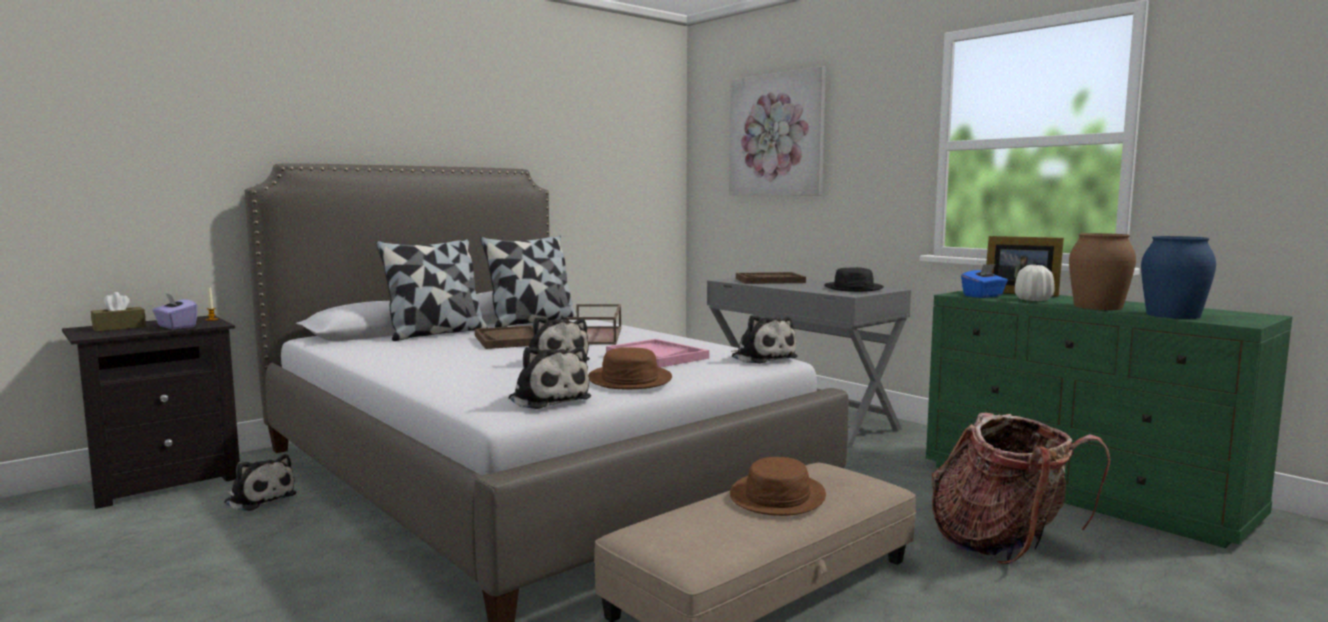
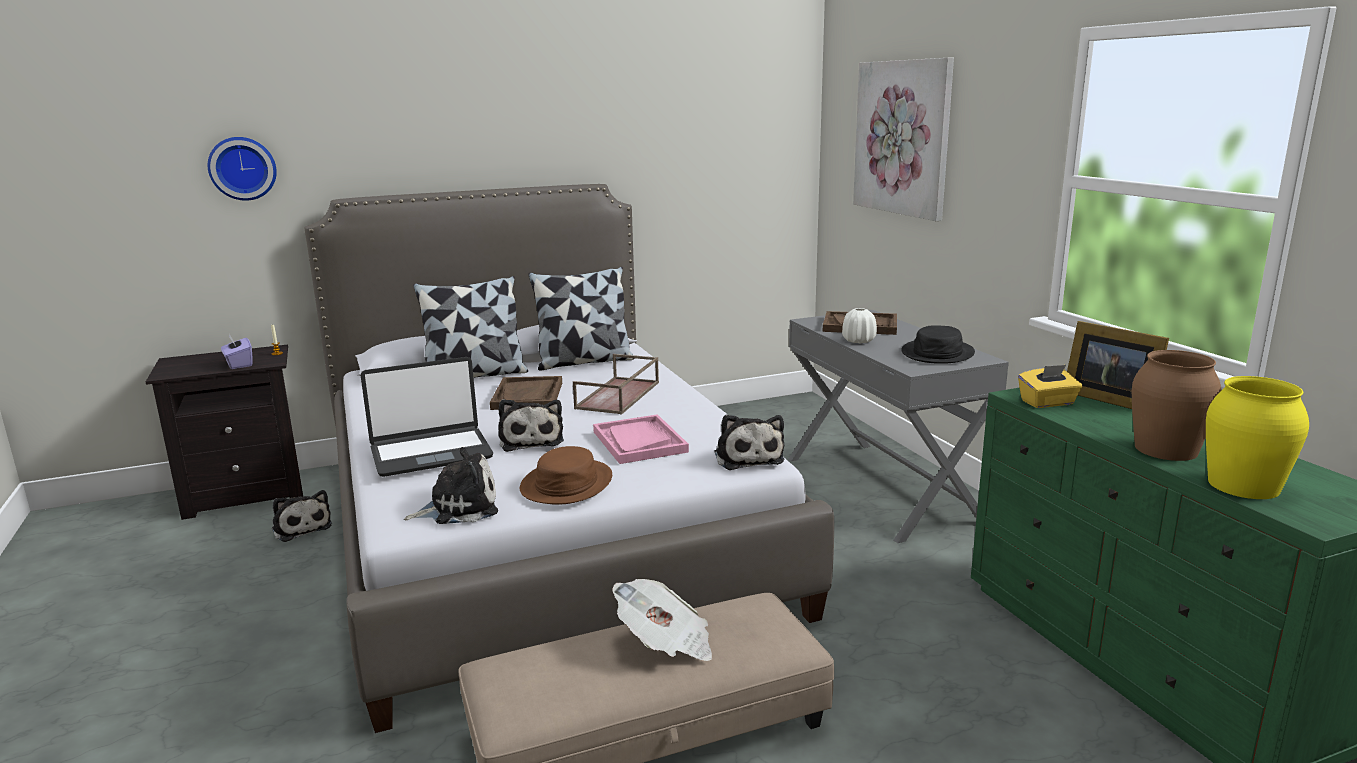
camera: 20 degrees right, 10 degrees up
brown tissue box [91,292,146,332] -> none
plush toy [509,347,591,409] -> plush toy turned 90 degrees counterclockwise [404,447,498,524]
brown hat [730,457,826,516] -> newspaper [612,579,712,661]
backpack [931,413,1111,565] -> none
blue tissue box [961,264,1008,298] -> yellow tissue box [1018,365,1082,408]
white vase [1015,265,1055,301] -> white vase moved to [842,308,877,343]
blue vase [1141,236,1216,319] -> yellow vase [1206,376,1309,499]
none -> wall clock [208,137,277,201]
none -> laptop [361,357,493,477]

